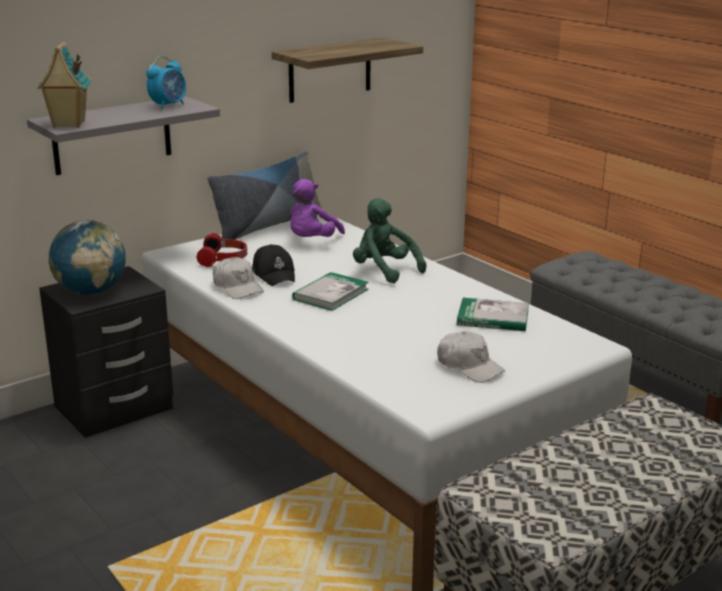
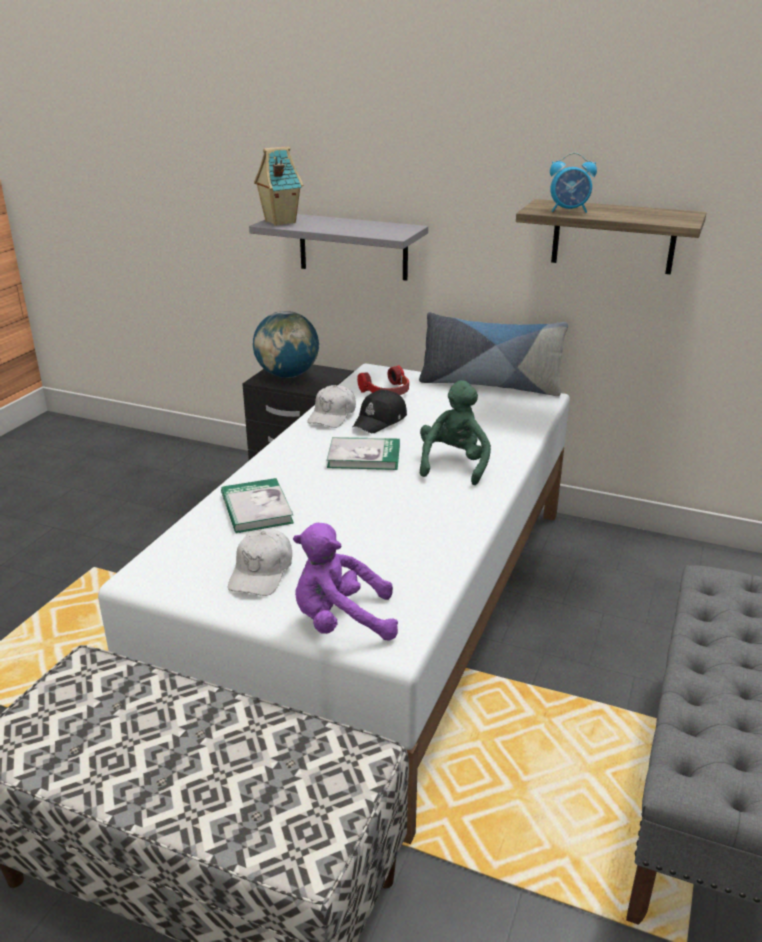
camera: 60 degrees right, 5 degrees up
alarm clock [146,56,186,110] -> alarm clock moved to [550,153,597,213]
purple plush toy [290,179,345,237] -> purple plush toy moved to [293,523,398,641]
book [457,298,529,331] -> book moved to [221,478,294,533]

